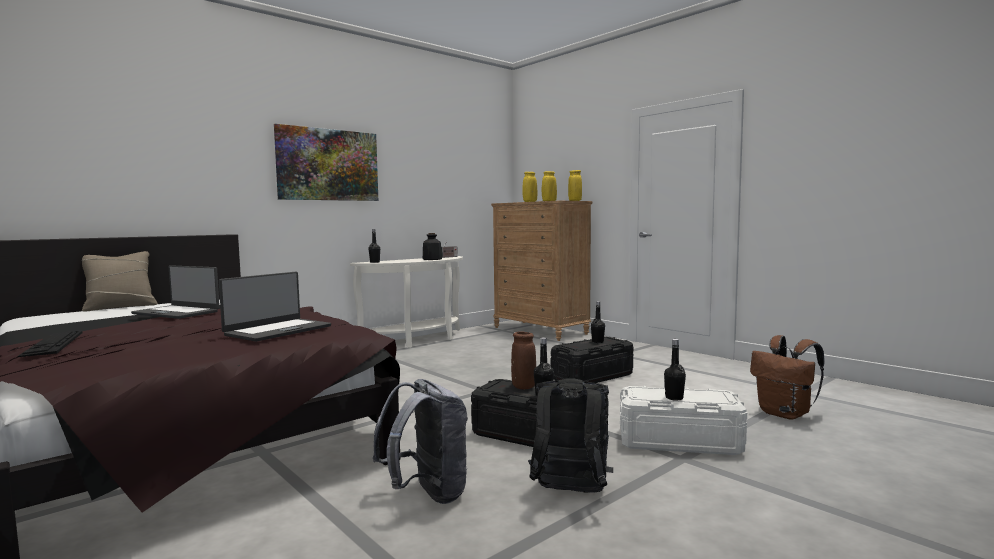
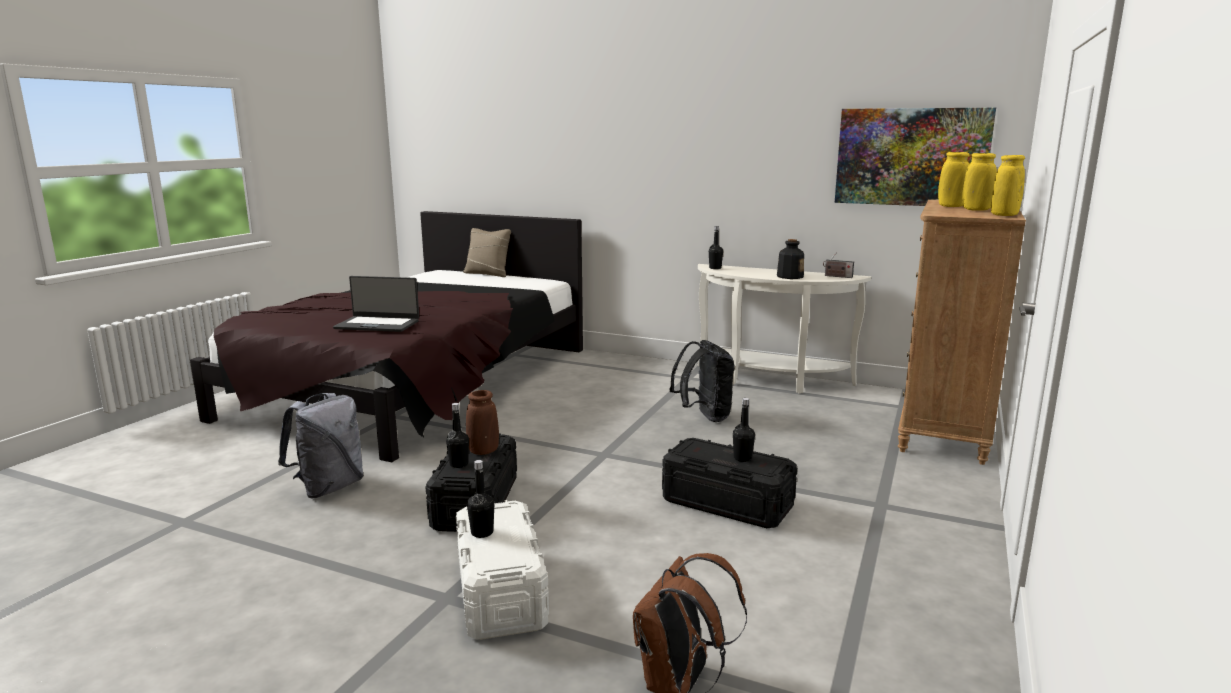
camera: 65 degrees right, 10 degrees up
keyboard [17,331,82,357] -> none
laptop [131,265,220,319] -> none
picture [274,124,378,201] -> picture moved to [835,108,996,206]
black backpack [528,378,613,493] -> black backpack moved to [669,340,735,422]

